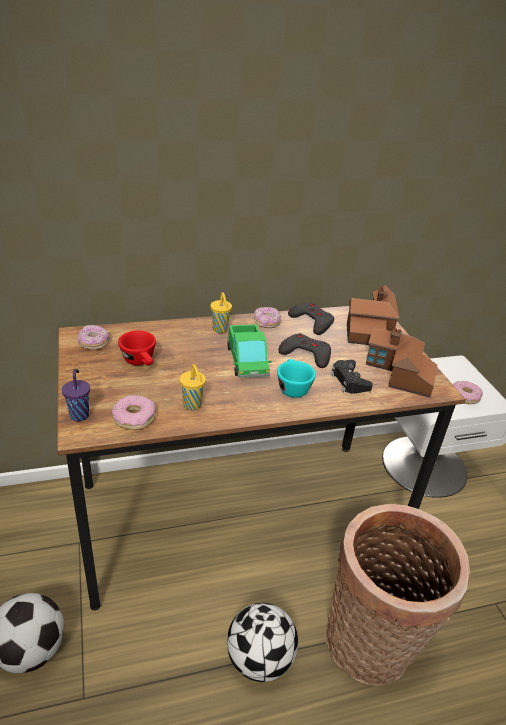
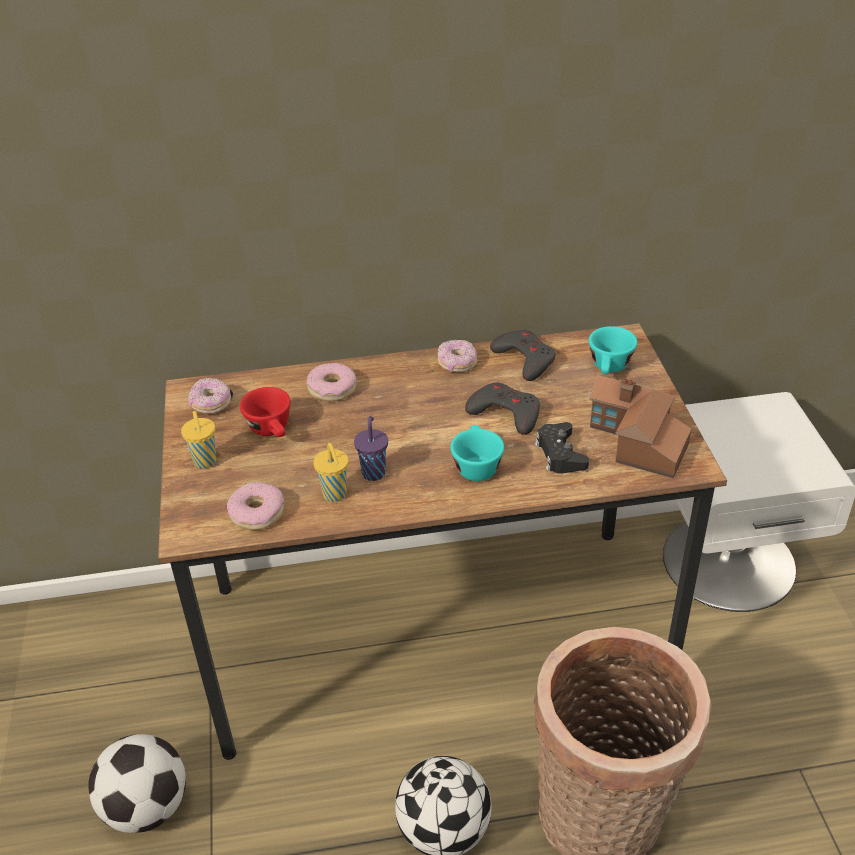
camera: 10 degrees right, 5 degrees up
purple cup [62,369,90,421] -> purple cup moved to [354,416,388,481]
yellow cup [210,292,232,333] -> yellow cup moved to [181,411,217,469]
toy truck [227,324,272,378] -> none
toy house [347,285,400,345] -> turquoise cup [589,326,637,374]
donut [453,381,483,404] -> donut moved to [306,363,357,401]

